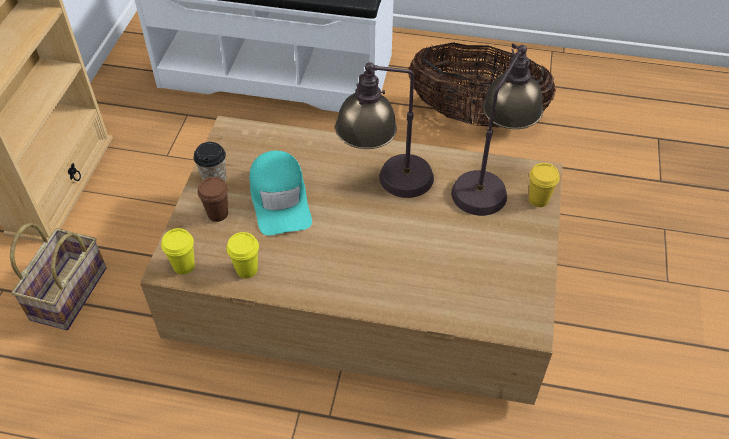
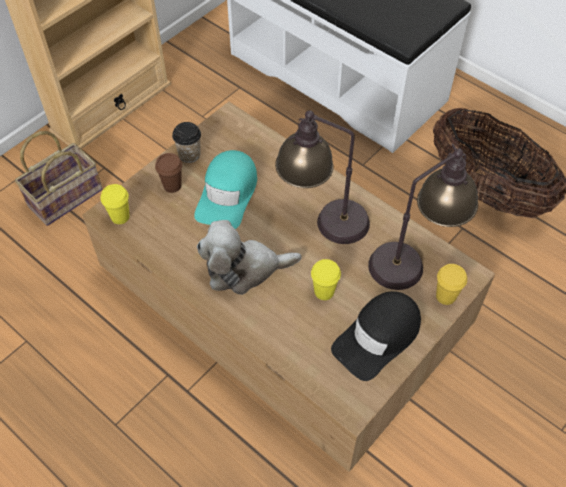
camera: 30 degrees right, 5 degrees up
yellow cup [227,232,259,279] -> yellow cup moved to [311,259,341,300]
none -> plush toy [197,220,302,295]
none -> black cap [331,291,421,381]

